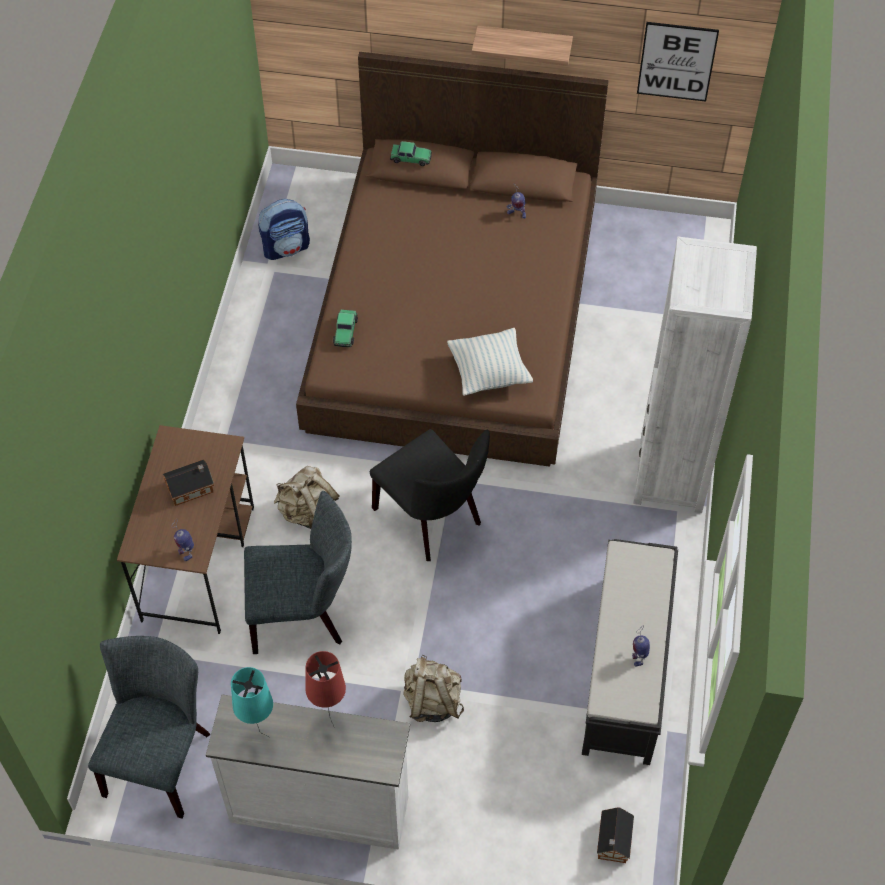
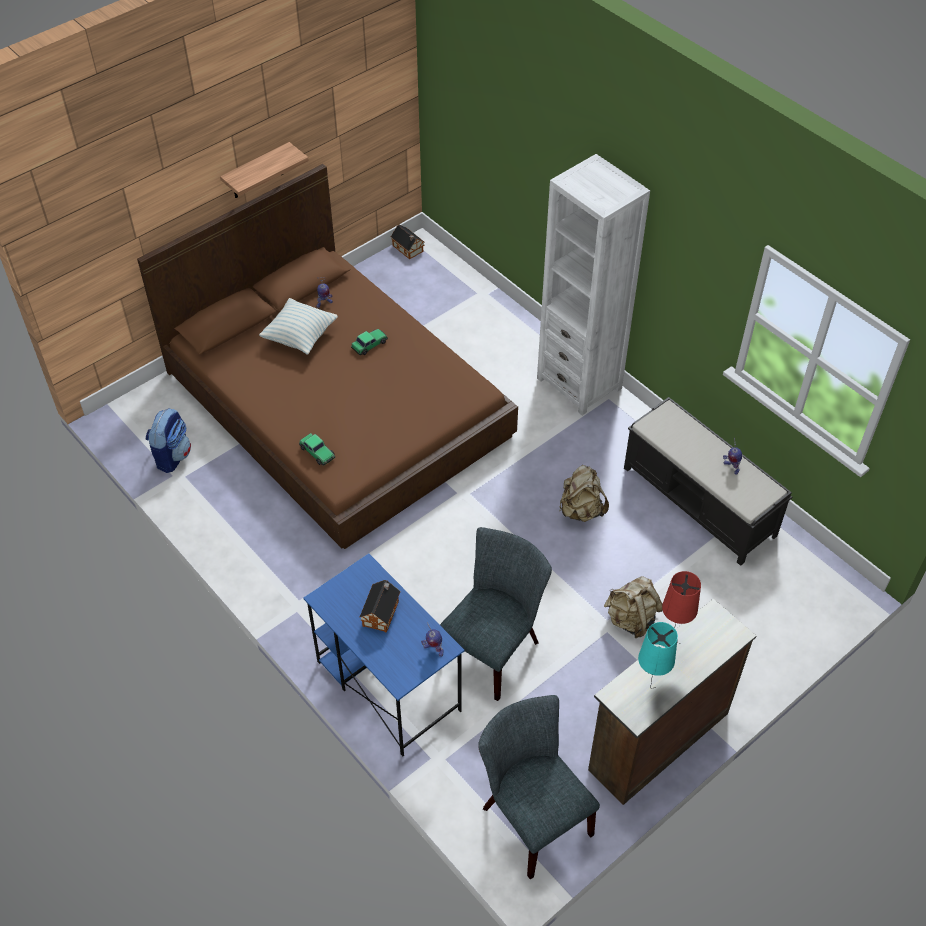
camera: 50 degrees left, 5 degrees down
brown desk [117,425,254,634] -> blue desk [303,553,464,756]
white dresser [206,694,410,850] -> brown dresser [588,599,756,805]
beige backpack [274,466,339,529] -> beige backpack moved to [560,465,609,522]
black chair [370,429,490,561] -> none
toy car [390,141,432,166] -> toy car moved to [351,329,388,355]
pillow [447,328,533,396] -> pillow moved to [259,298,338,354]
toy house [597,807,634,863] -> toy house moved to [391,225,424,259]
picture [637,22,719,102] -> none

